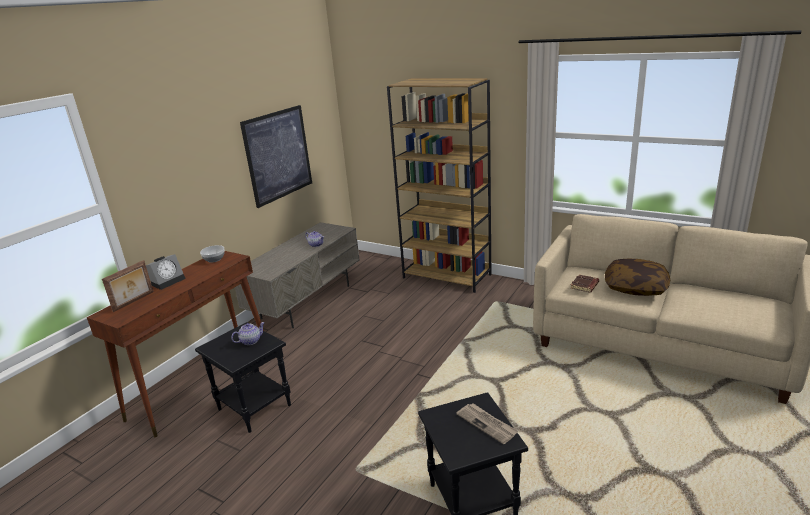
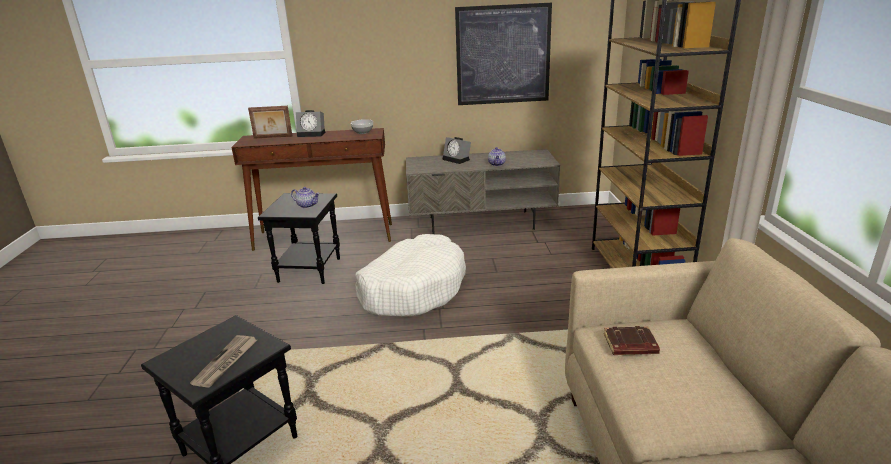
camera: 55 degrees right, 0 degrees up
pillow [605,259,670,296] -> none
none -> white dog bed [355,234,466,317]
none -> alarm clock [443,137,471,164]

